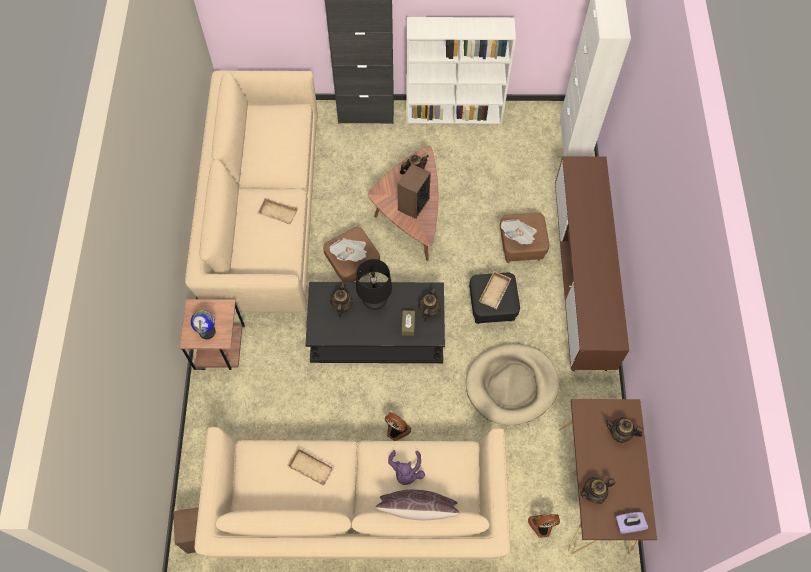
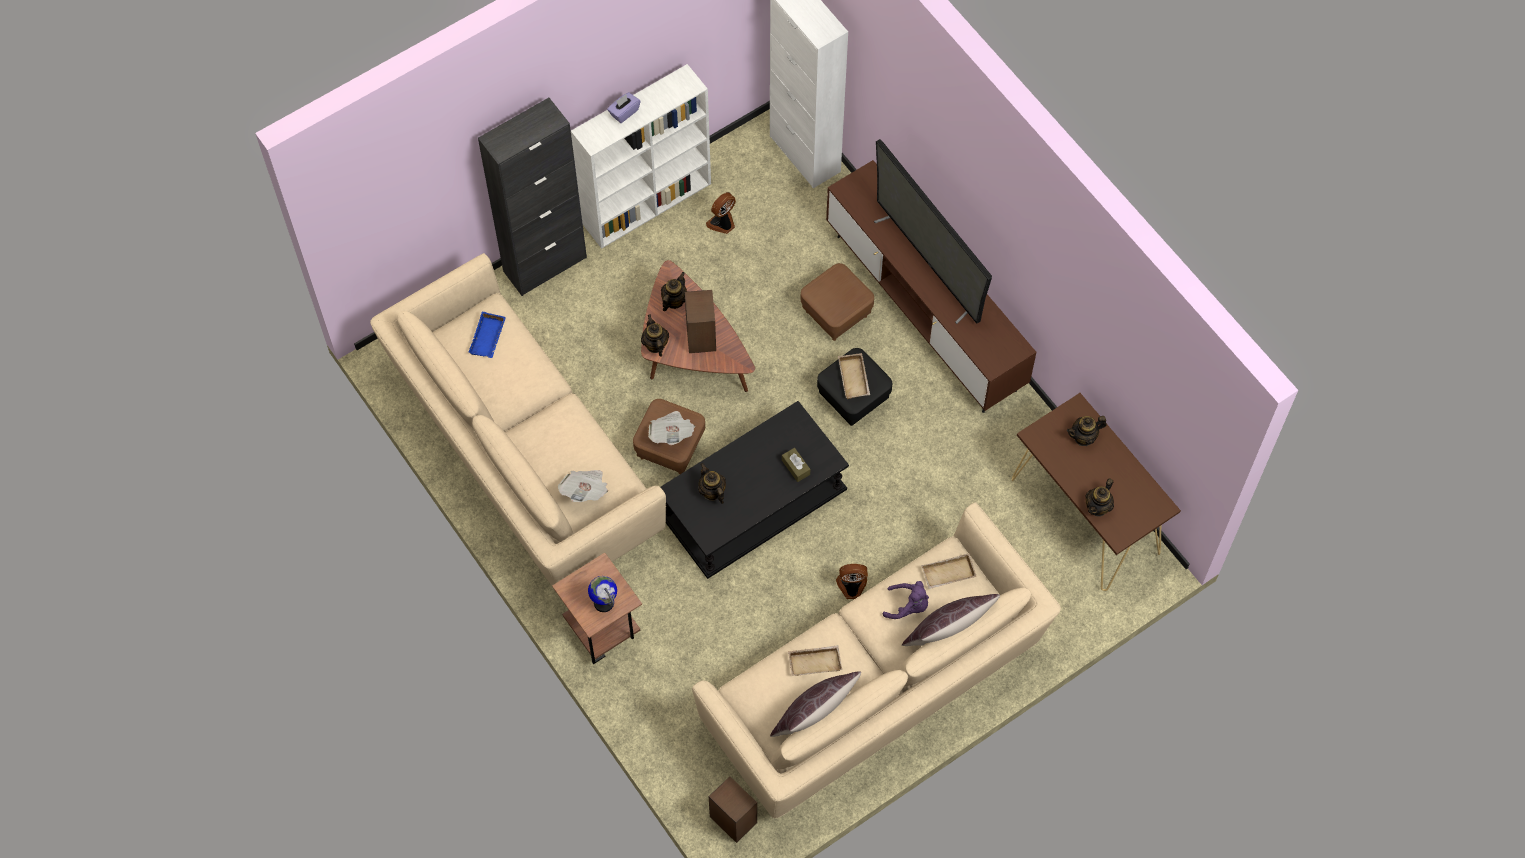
camera: 35 degrees left, 0 degrees up
beige tray [257,198,298,224] -> beige tray moved to [921,553,976,589]
black table lamp [356,259,392,310] -> none
purple plush toy [388,450,425,485] -> purple plush toy turned 45 degrees counterclockwise [883,581,929,619]
teapot [418,287,441,322] -> teapot moved to [641,315,669,357]
beige dog bed [466,344,559,425] -> none
newspaper [501,219,537,244] -> newspaper moved to [558,470,608,502]
fan [528,514,560,538] -> fan moved to [706,192,736,234]
purple tissue box [616,512,648,534] -> purple tissue box moved to [607,92,641,123]
none -> blue tray [468,312,506,358]
none -> brown pillow [770,672,861,737]
none -> television [874,139,992,324]

